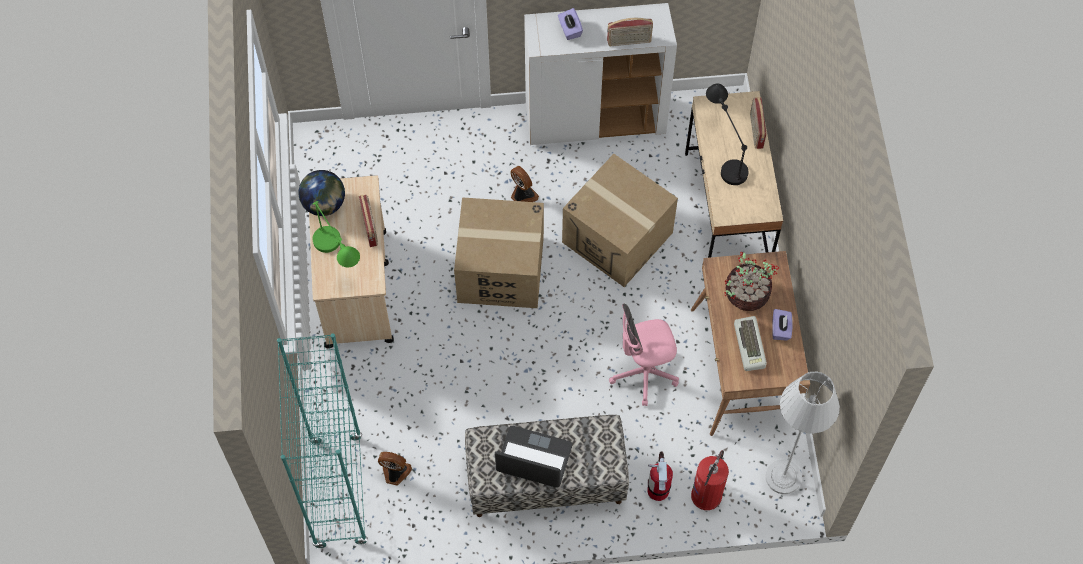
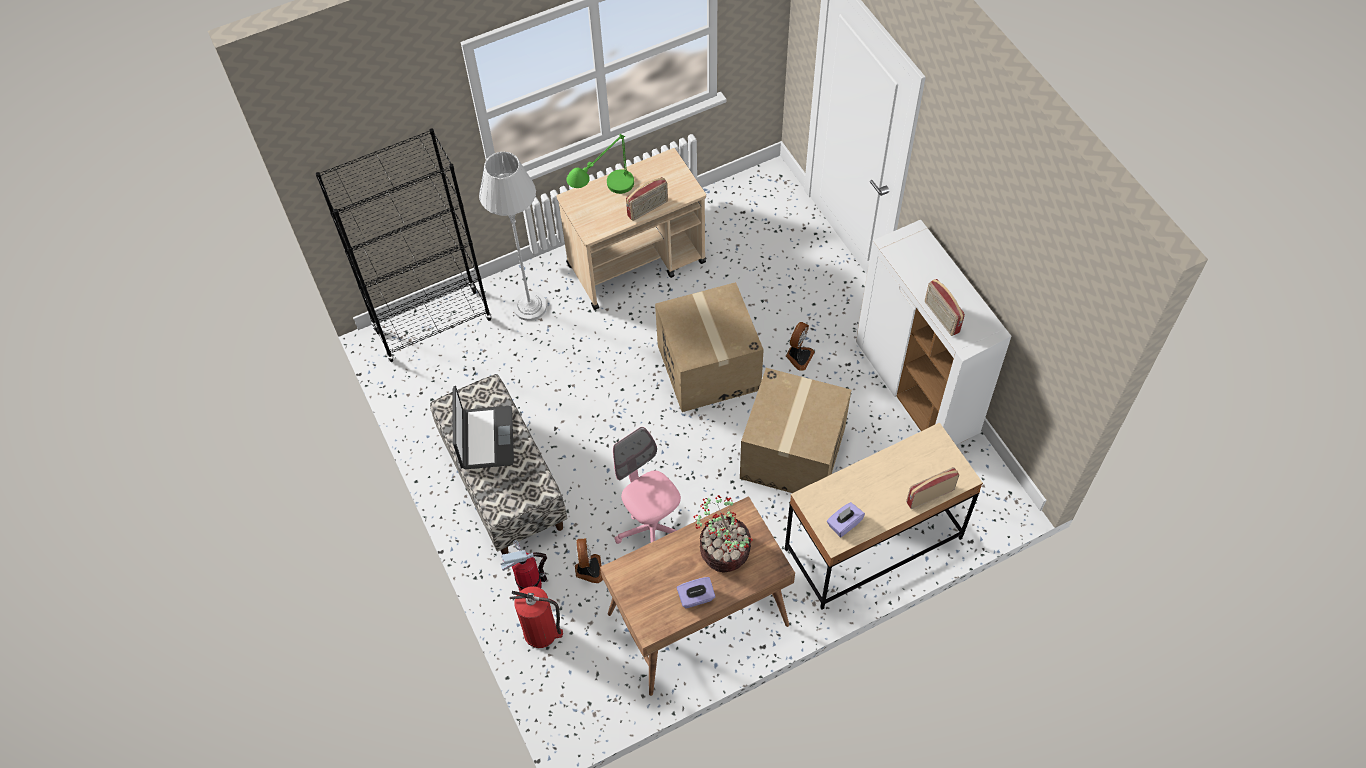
camera: 70 degrees right, 5 degrees down
turquoise bookcase [277,333,368,549] -> black bookcase [316,129,492,362]
globe [299,170,345,216] -> none
fan [378,452,412,486] -> fan moved to [575,538,603,583]
purple tissue box [558,8,583,40] -> purple tissue box moved to [827,502,865,537]
black table lamp [706,83,748,185] -> none
keyboard [734,316,767,371] -> none
grey floor lamp [766,371,840,494] -> grey floor lamp moved to [479,152,547,321]

